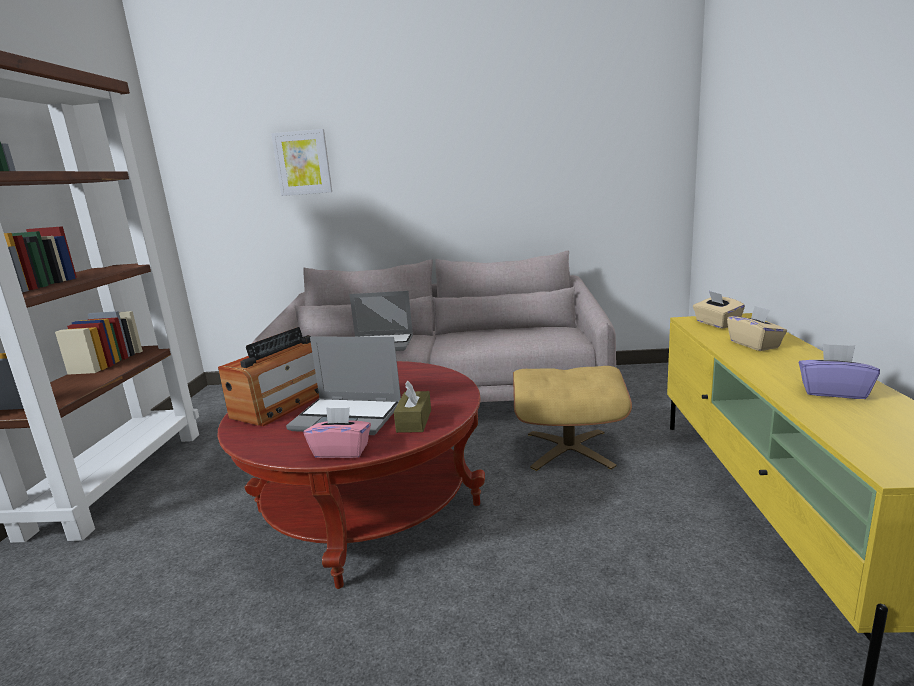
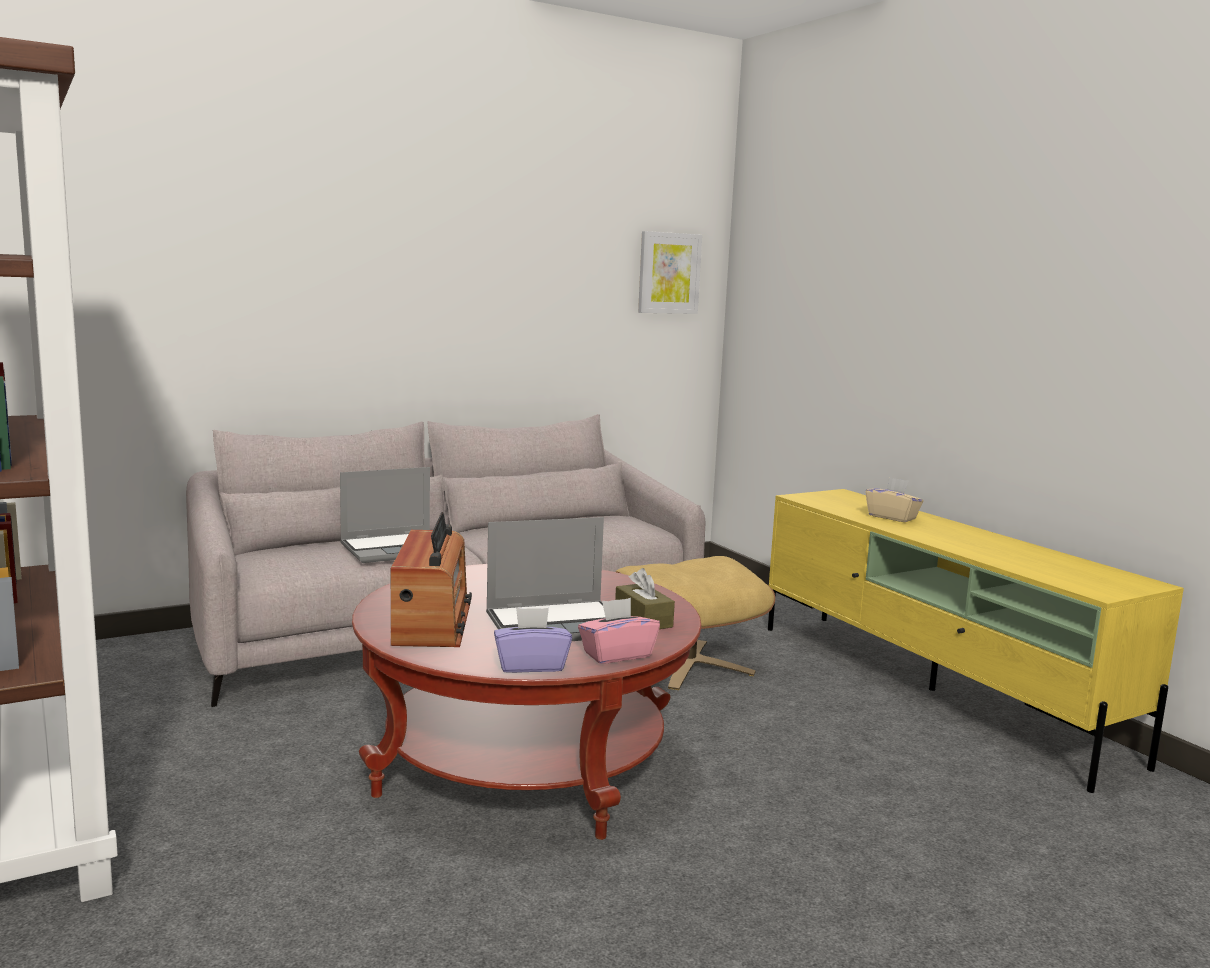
camera: 35 degrees left, 5 degrees down
picture [271,129,332,196] -> picture moved to [638,231,702,314]
beige tissue box [693,291,745,329] -> none
purple tissue box [799,344,880,399] -> purple tissue box moved to [494,608,572,673]

